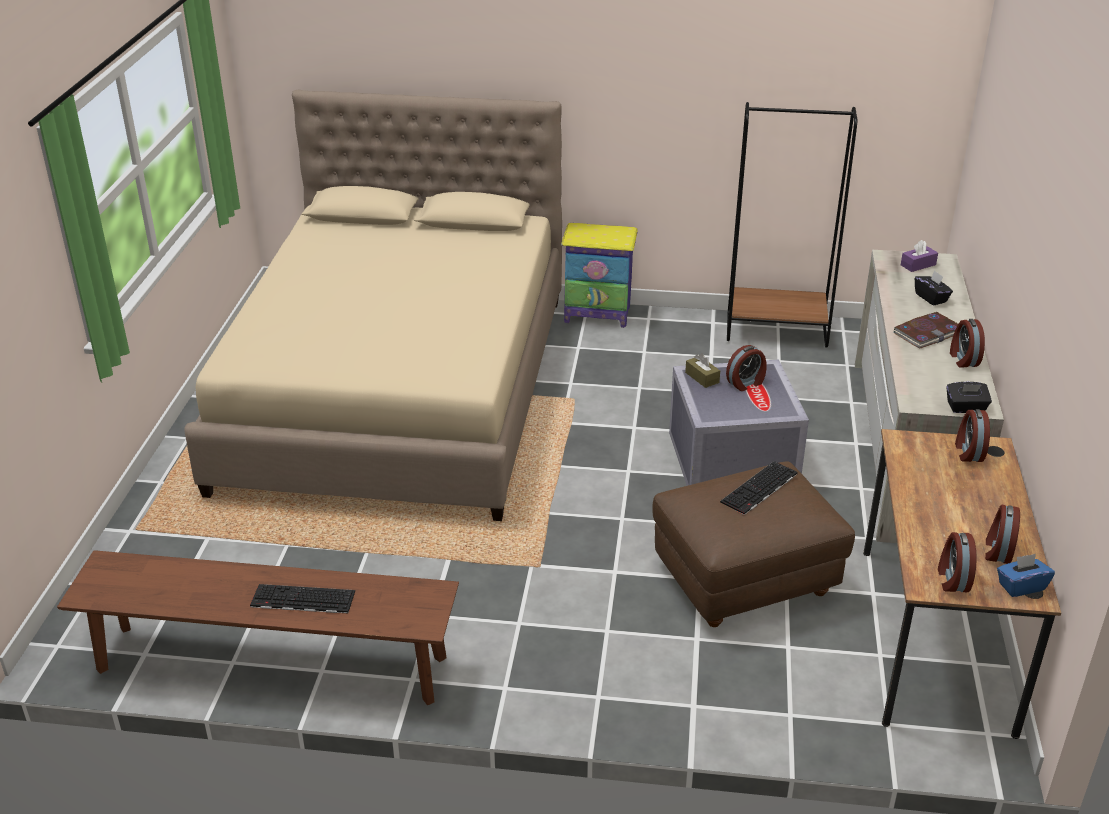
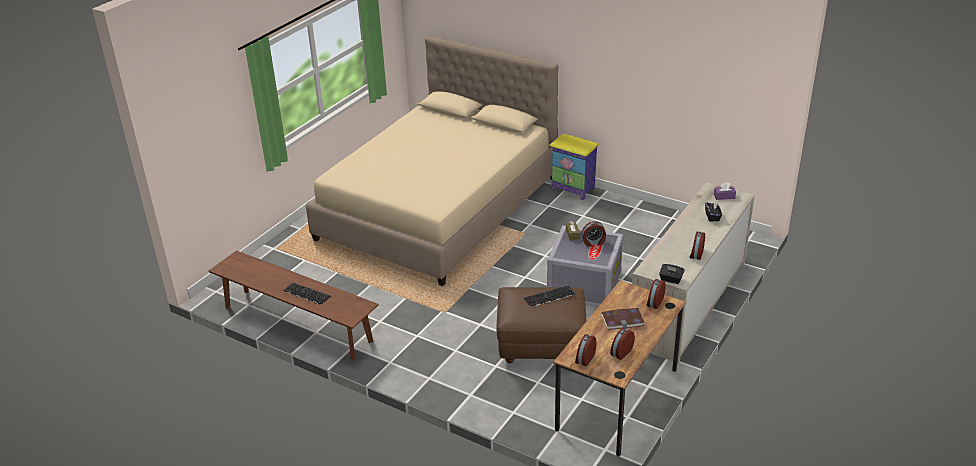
camera: 25 degrees right, 0 degrees up
clothes rack [727,102,857,348] -> none
book [894,312,958,349] -> book moved to [601,308,645,330]
blue tissue box [997,554,1055,597] -> none

